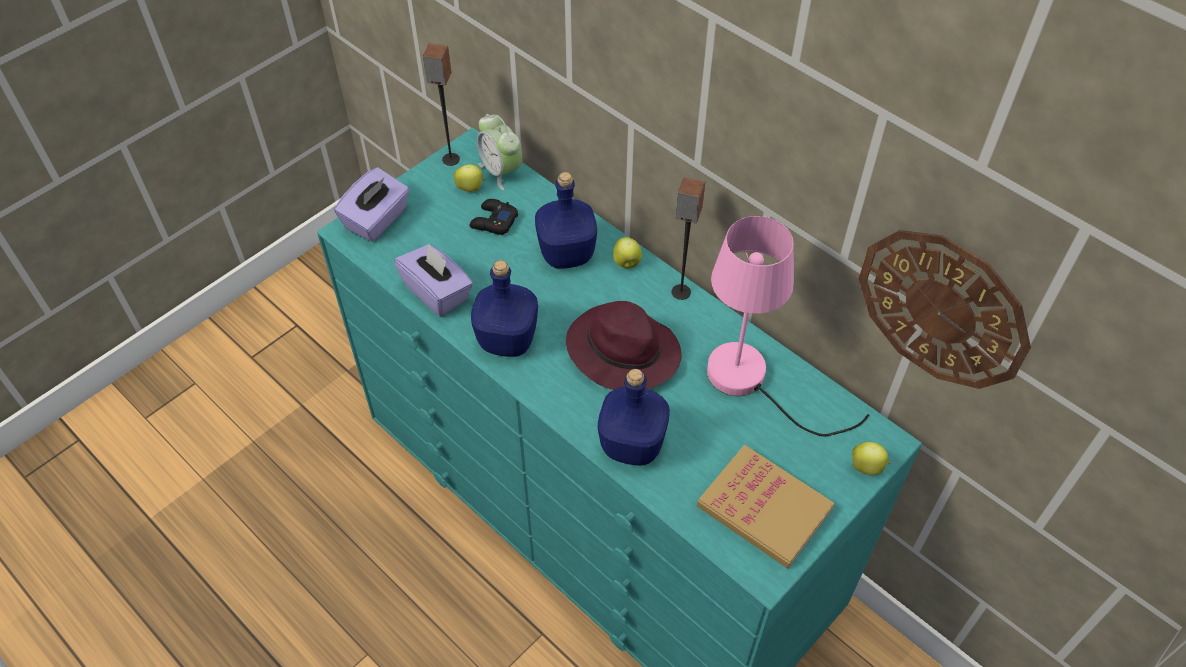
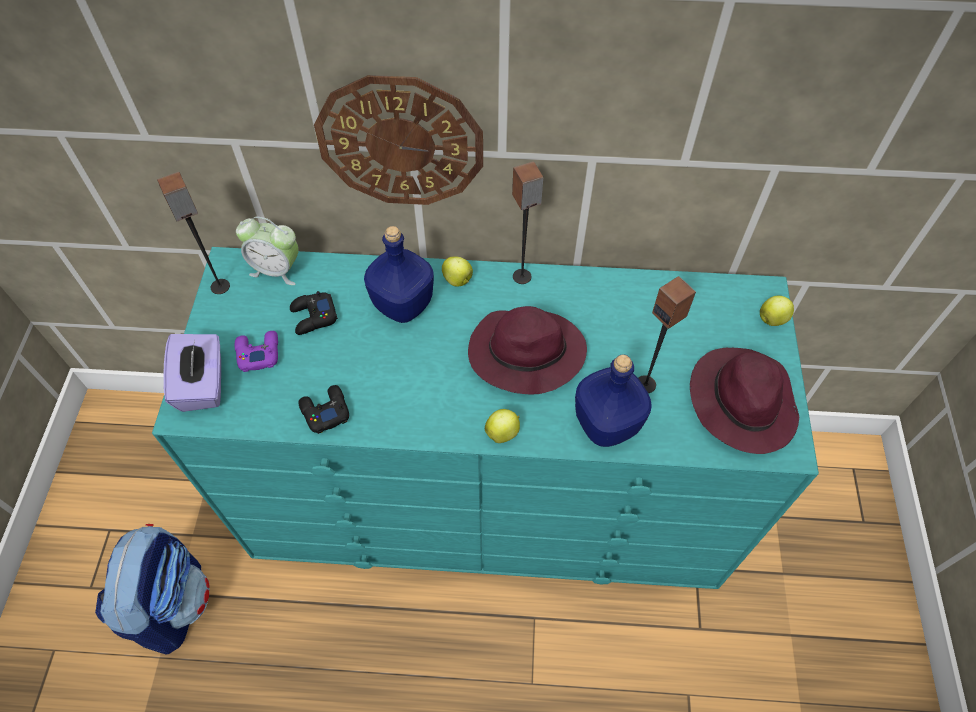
camera: 40 degrees left, 5 degrees up
purple tissue box [394,243,473,317] -> black game controller [298,385,349,434]
apple [454,164,486,192] -> apple moved to [485,409,520,443]
blue bottle [471,260,538,357] -> none
book [697,445,835,569] -> purple hat [690,348,799,454]
pink table lamp [707,216,869,437] -> none
wall clock [859,230,1031,389] -> wall clock moved to [314,75,483,205]
none -> backpack [95,524,210,654]
none -> purple game controller [235,331,278,372]
none -> speaker [638,276,696,393]

